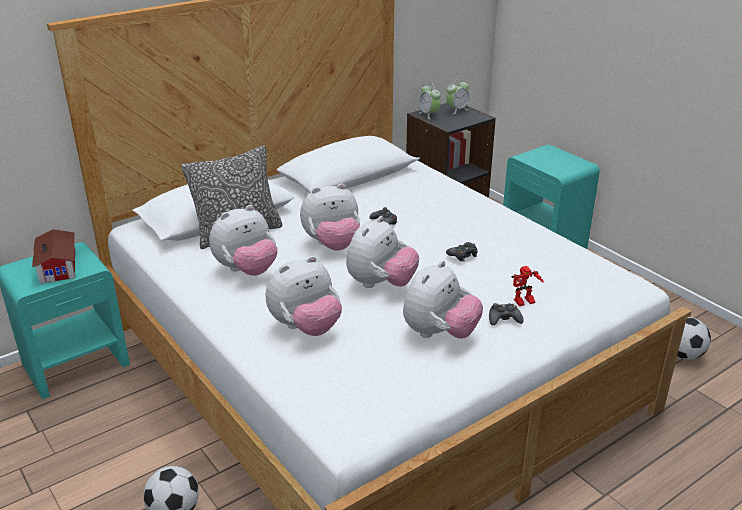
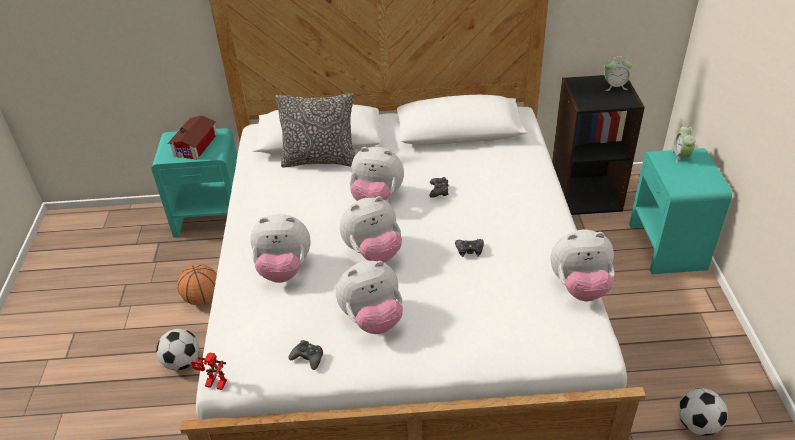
camera: 35 degrees right, 10 degrees up
plush toy [209,205,277,276] -> plush toy moved to [551,230,615,301]
alarm clock [419,83,440,120] -> alarm clock moved to [672,126,696,164]
black game controller [489,303,524,325] -> black game controller moved to [289,340,323,370]
toy robot [511,266,544,306] -> toy robot moved to [191,353,227,390]
none -> basketball [178,264,217,306]

